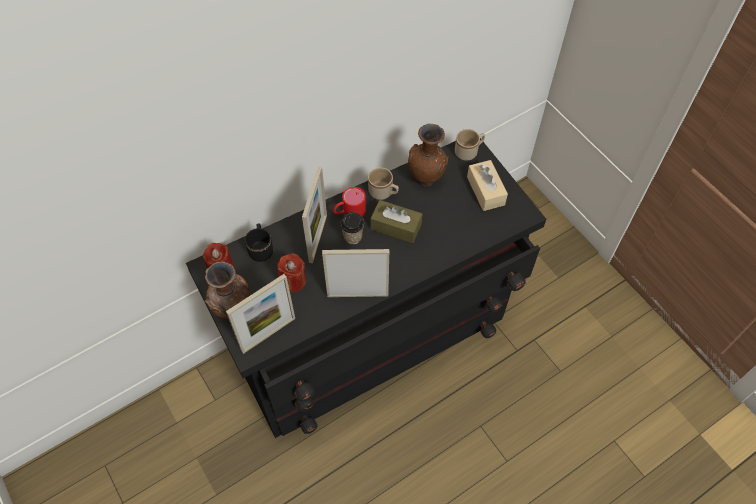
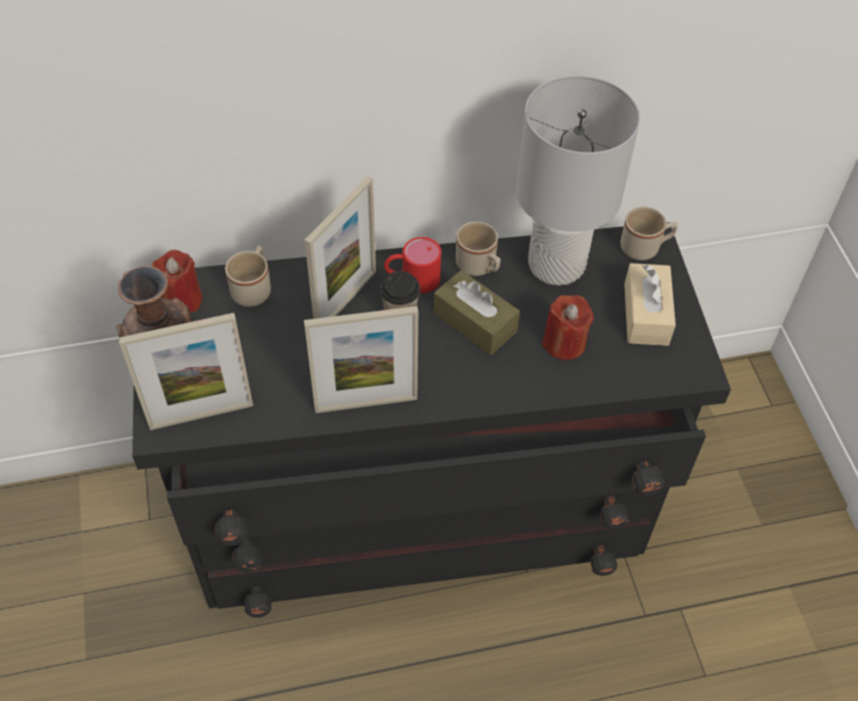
camera: 20 degrees right, 5 degrees down
black mug [245,223,273,262] -> beige mug [225,246,271,307]
red candle [277,253,306,292] -> red candle moved to [542,295,594,360]
picture frame [322,249,389,297] -> picture frame turned 150 degrees clockwise [304,306,418,413]
brown vase [408,124,449,187] -> grey table lamp [516,75,640,285]

